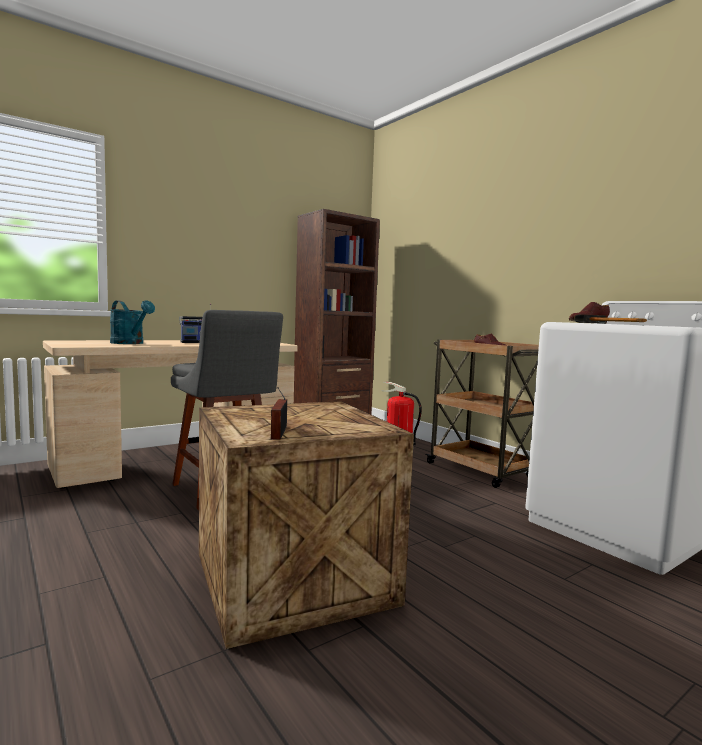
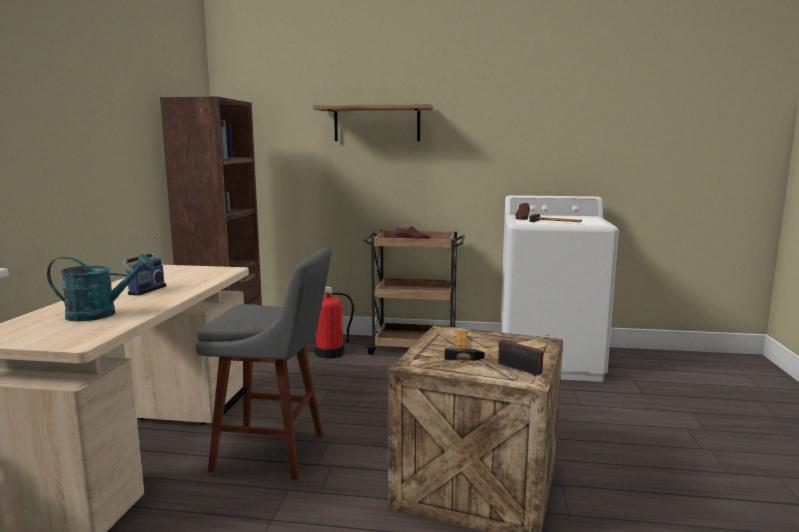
camera: 45 degrees left, 5 degrees up
none -> shelf [313,104,433,141]
none -> hammer [444,330,484,361]

